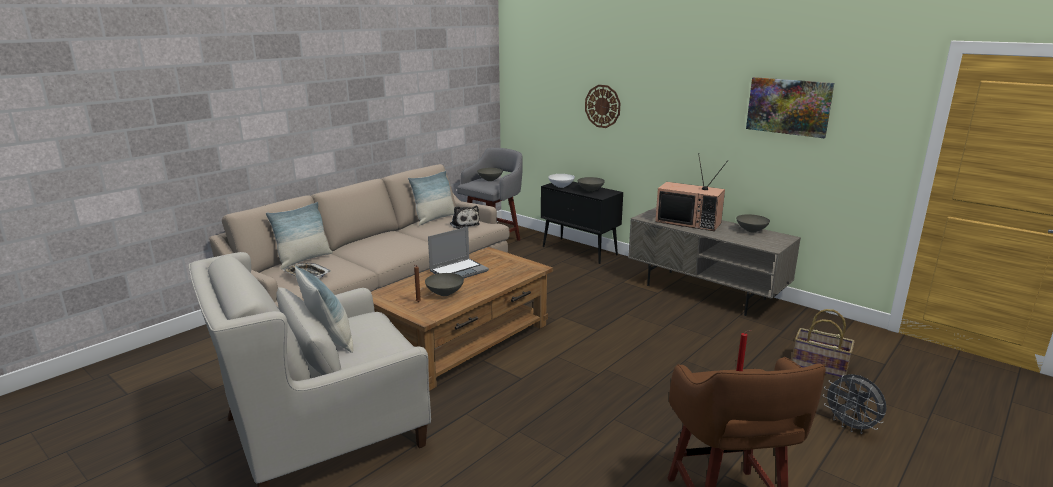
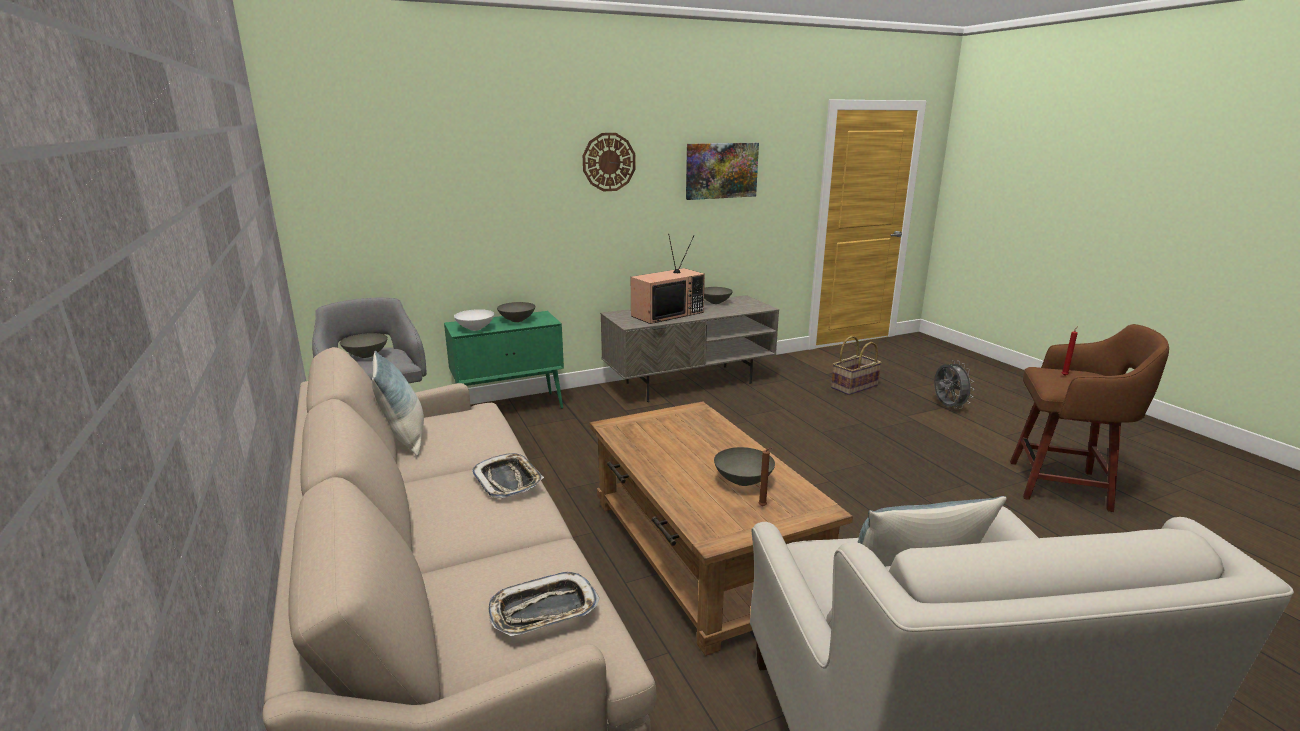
camera: 65 degrees left, 0 degrees up
pillow [266,202,333,269] -> none
laptop [428,227,489,278] -> none
plush toy [450,205,480,229] -> none
black cabinet [541,182,623,264] -> green cabinet [444,311,564,409]
wall clock [585,85,621,128] -> wall clock moved to [583,133,635,191]
grey fan [822,374,887,434] -> grey fan turned 90 degrees counterclockwise [934,361,975,409]
none -> tray [472,453,544,498]

